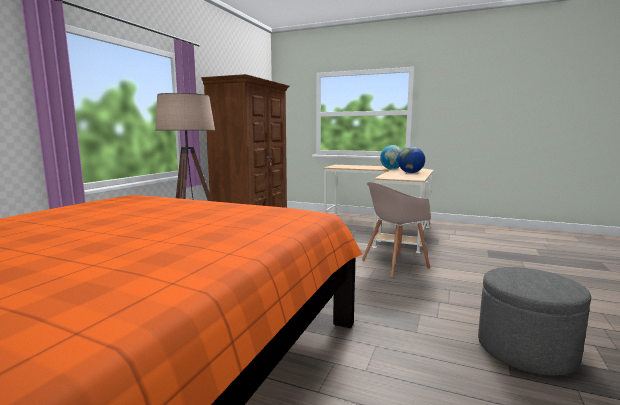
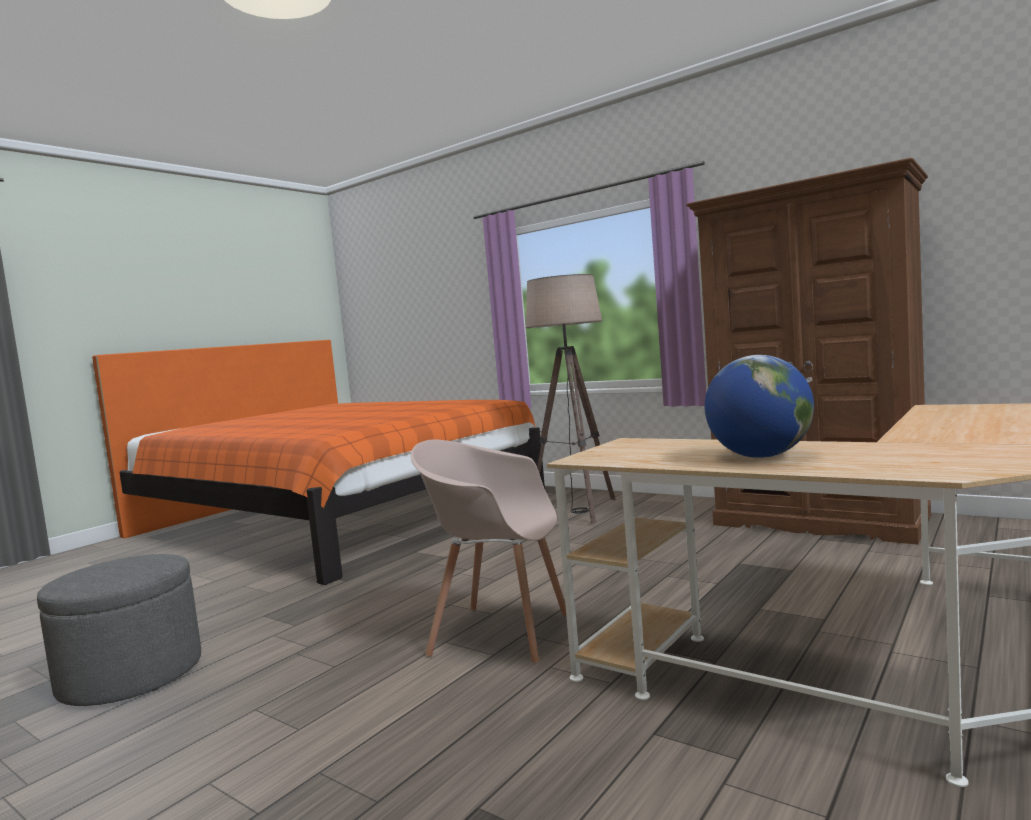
camera: 105 degrees right, 5 degrees down
beige chair [362,182,431,277] -> beige chair turned 60 degrees counterclockwise [411,439,566,663]
globe [380,145,402,169] -> none

